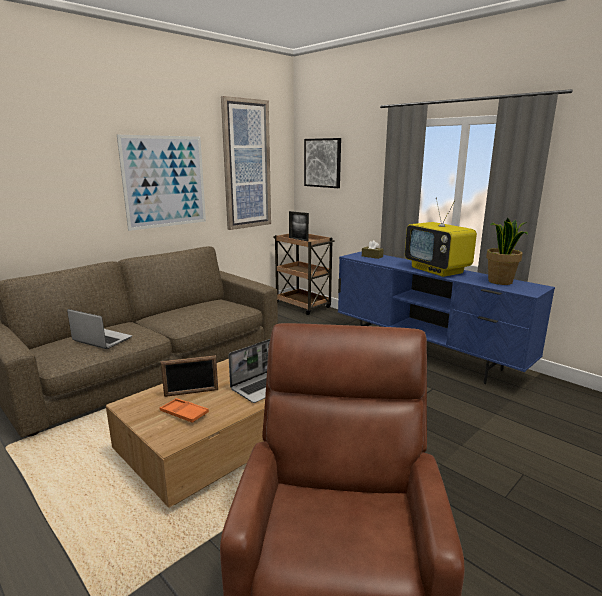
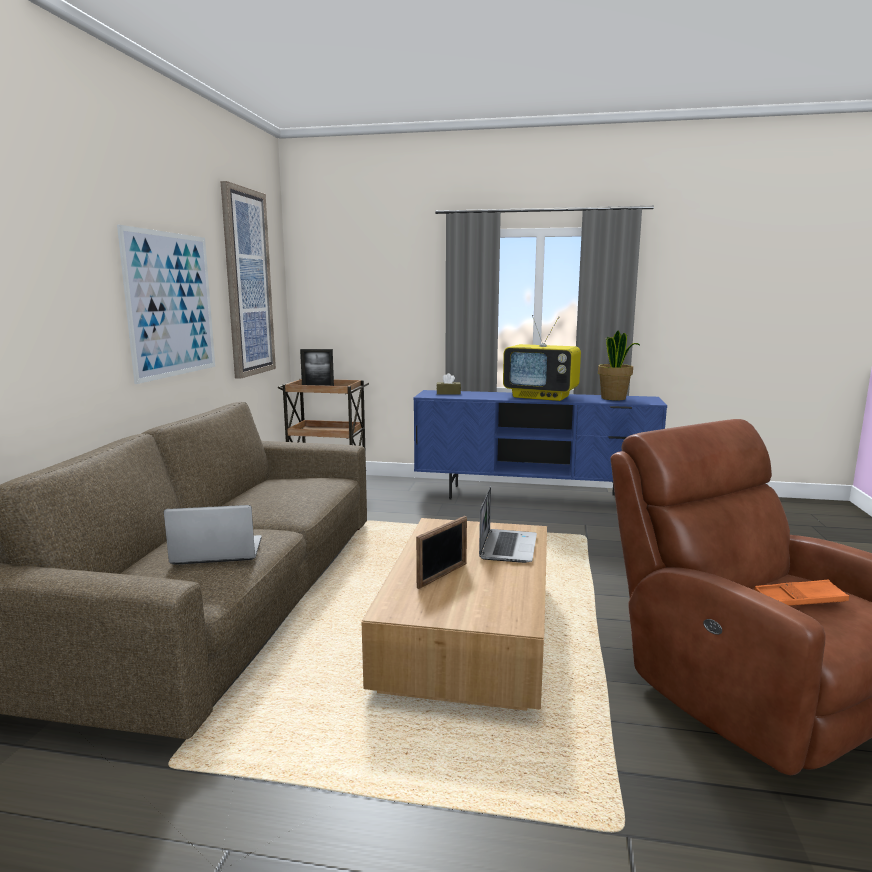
camera: 35 degrees left, 5 degrees down
orange tray [159,398,209,422] -> orange tray moved to [754,580,849,606]
picture [304,138,341,188] -> none

